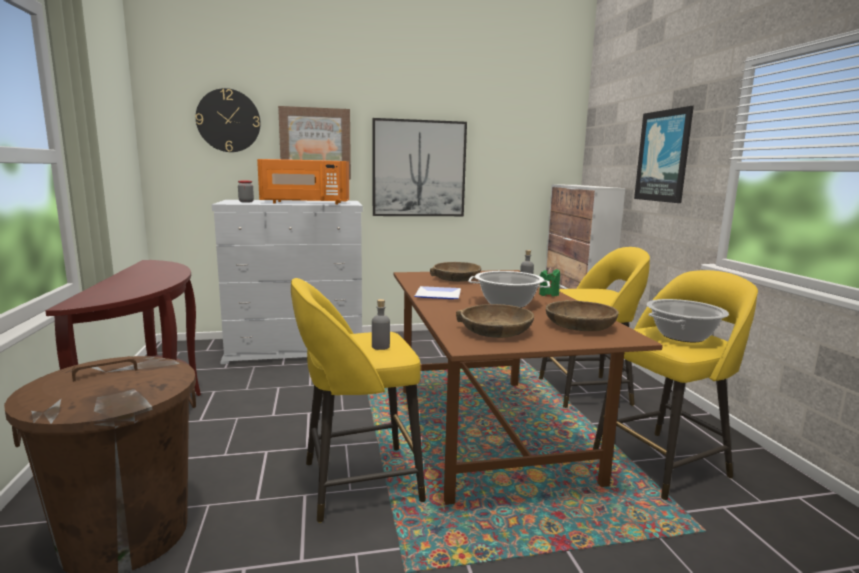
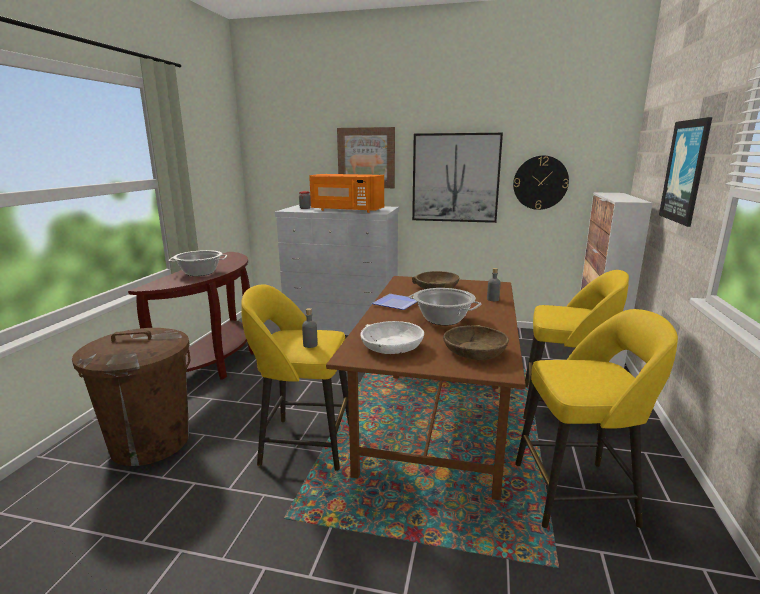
camera: 25 degrees right, 5 degrees up
wall clock [196,88,261,152] -> wall clock moved to [513,156,569,210]
brown bowl [456,304,534,338] -> white bowl [360,321,424,354]
green candle [539,267,560,297] -> none
cooking pot [647,299,729,342] -> cooking pot moved to [168,250,227,276]

